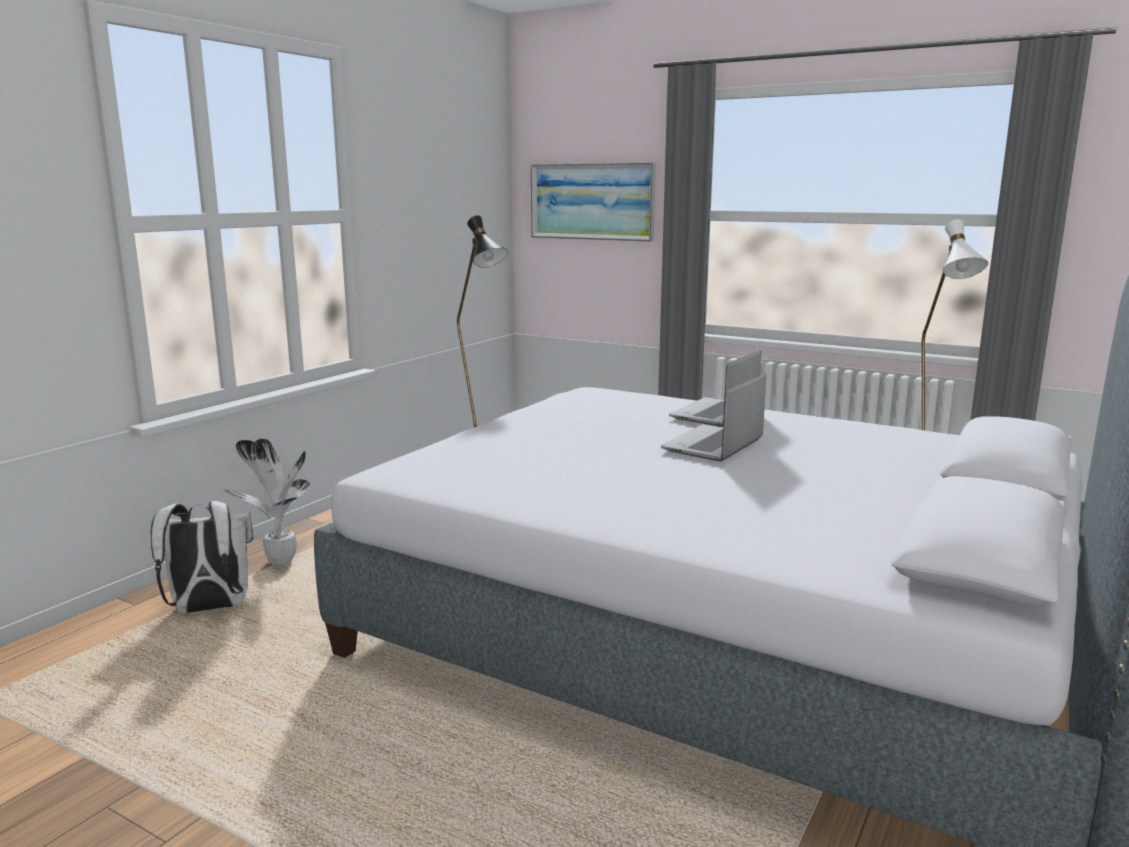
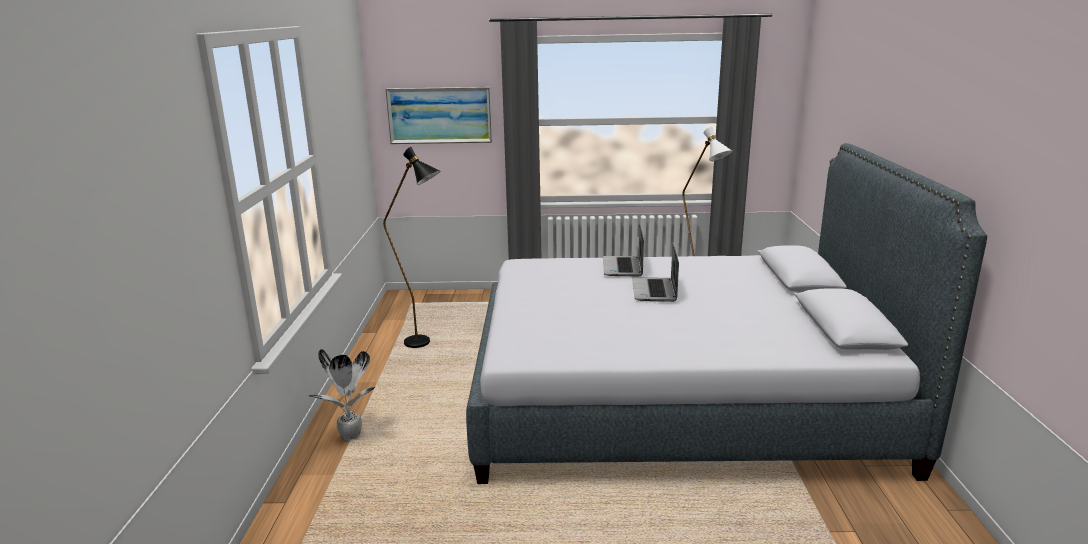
camera: 30 degrees left, 5 degrees up
white backpack [151,501,254,613] -> none

